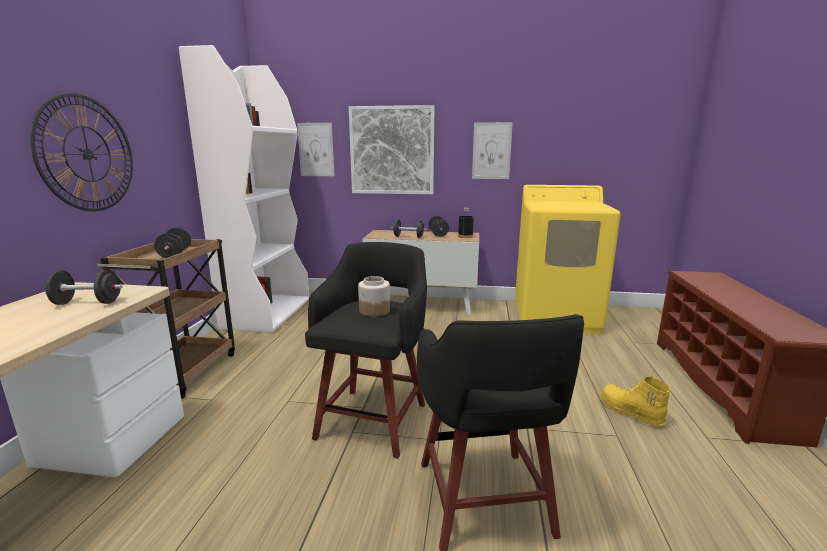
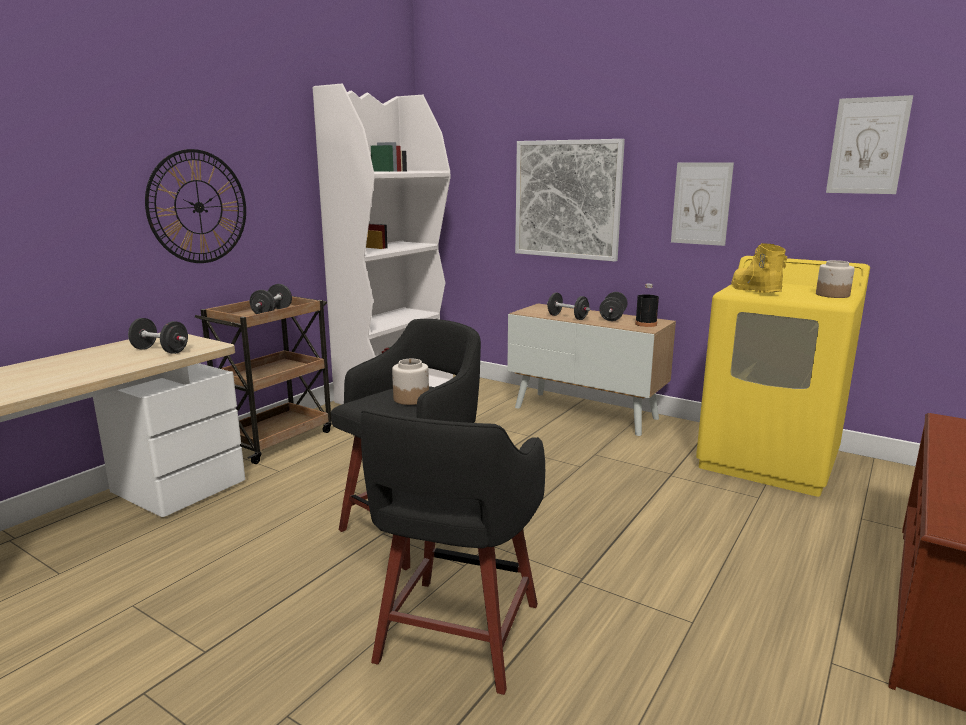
camera: 25 degrees right, 0 degrees up
picture [297,123,335,176] -> picture moved to [826,95,913,194]
yellow boot [600,376,671,426] -> yellow boot moved to [731,243,787,293]
none -> jar [816,260,855,298]

